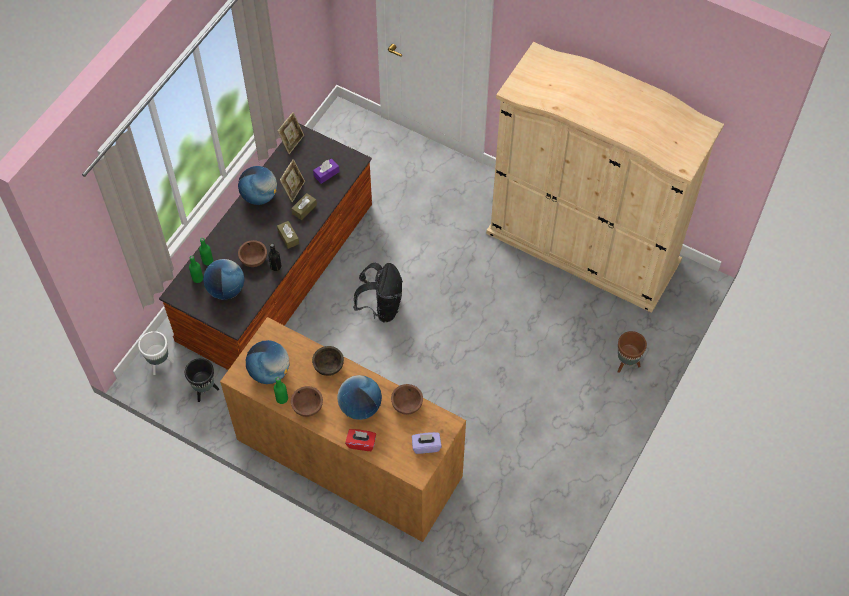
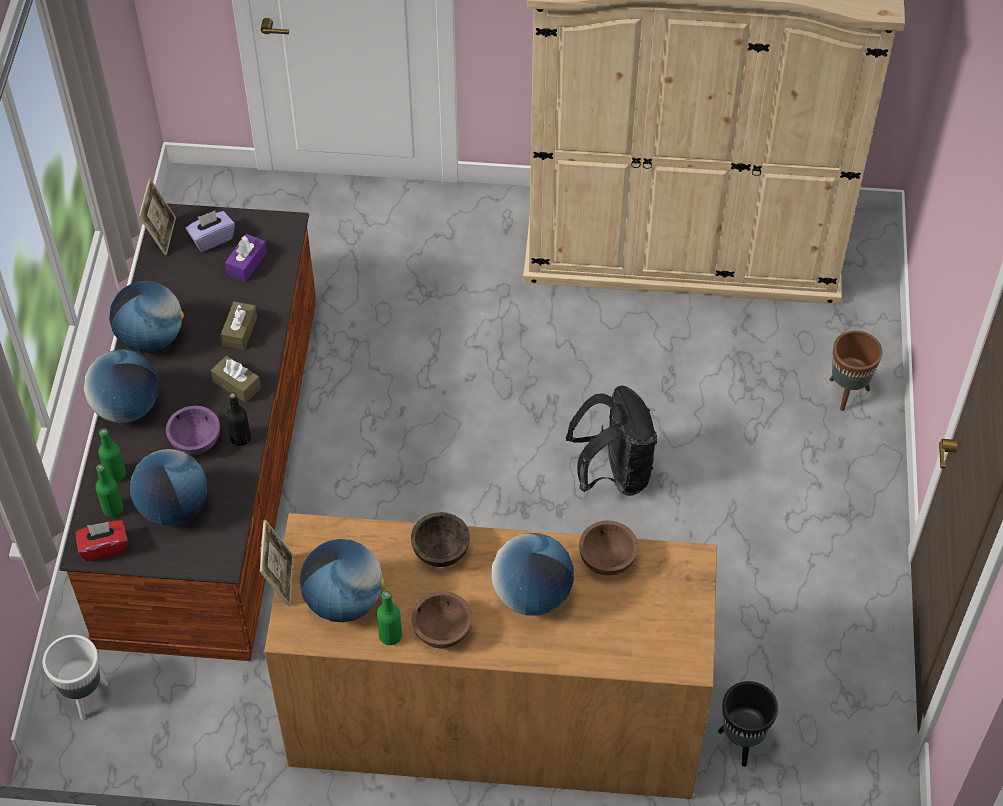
camera: 25 degrees left, 5 degrees down
black planter [185,358,219,402] -> black planter moved to [718,681,778,767]
brown bowl [238,240,267,267] -> purple bowl [166,406,220,455]
picture frame [280,159,305,202] -> picture frame moved to [260,520,294,606]
red tissue box [345,429,376,451] -> red tissue box moved to [75,520,128,562]
black backpack [353,263,403,322] -> black backpack moved to [566,386,657,496]
purple tissue box [412,432,442,454] -> purple tissue box moved to [186,211,235,252]
none -> globe [84,349,159,423]

